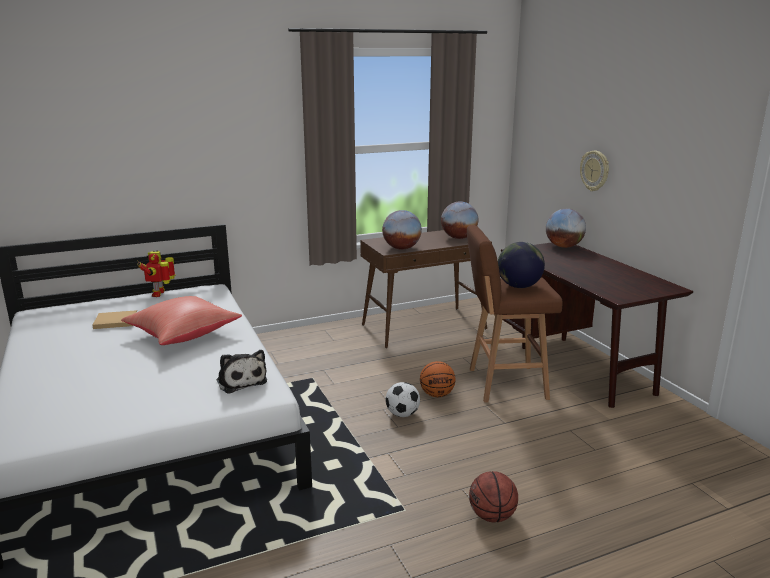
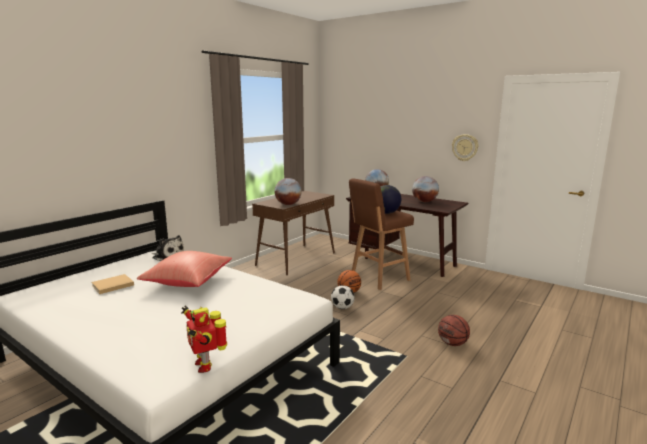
camera: 30 degrees left, 5 degrees down
toy robot [137,250,175,297] -> toy robot moved to [182,305,227,373]
plush toy [217,350,267,394] -> plush toy moved to [152,235,184,261]
globe [441,202,478,239] -> globe moved to [412,176,439,202]
wall clock [580,151,609,191] -> wall clock moved to [452,134,479,161]

